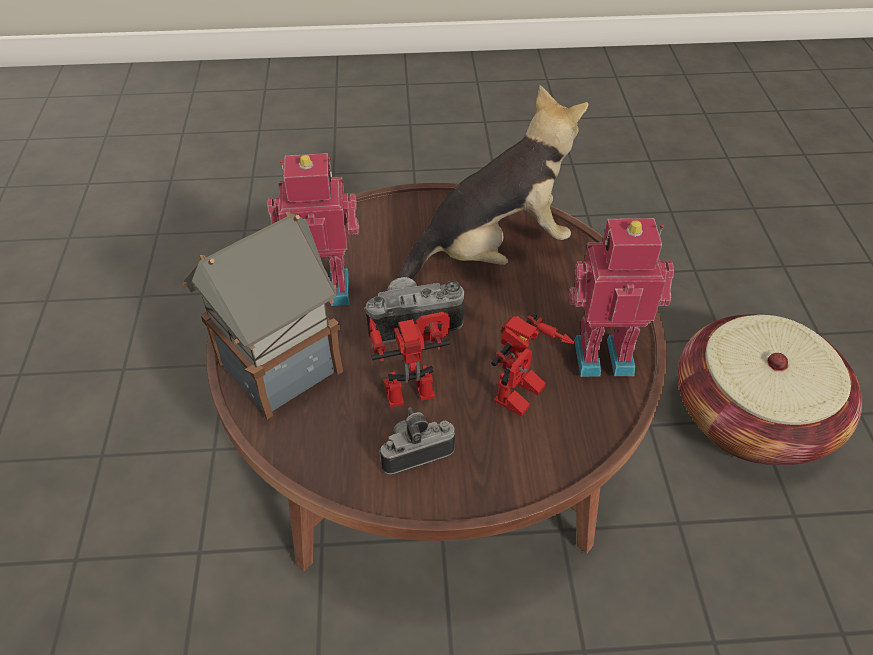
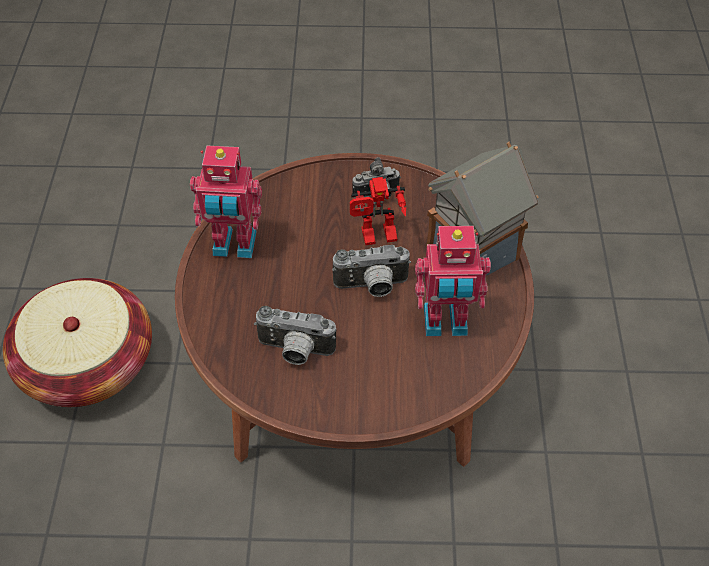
camera: 175 degrees left, 5 degrees up
plush toy [398,86,588,279] -> camera [254,306,336,365]
toy robot [491,313,575,417] -> none

